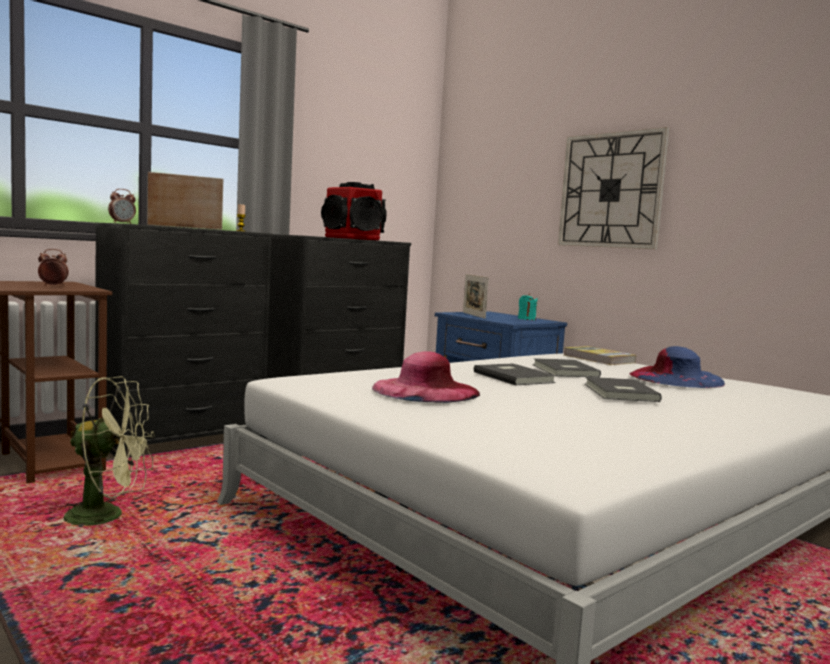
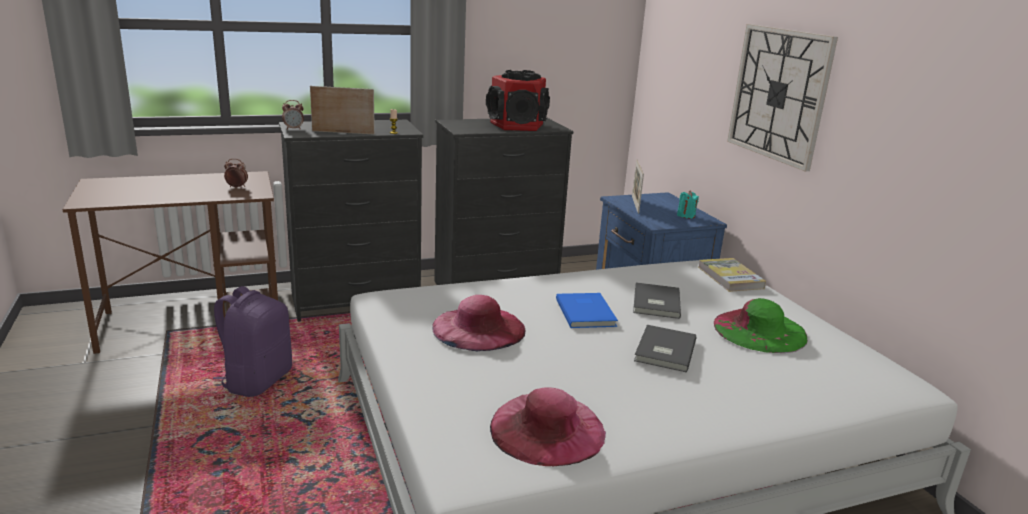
camera: 20 degrees right, 15 degrees up
green fan [64,376,154,527] -> purple backpack [213,286,292,397]
grey book [474,363,556,385] -> blue book [556,293,618,328]
blue hat [629,346,725,388] -> green hat [714,298,808,353]
none -> pink hat [490,387,606,467]

